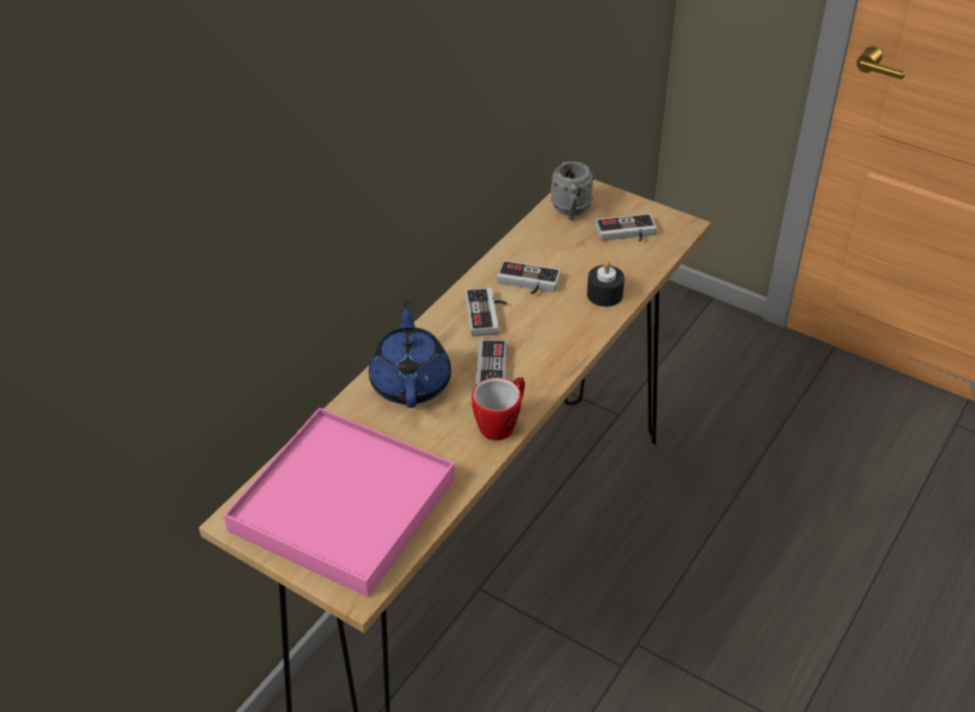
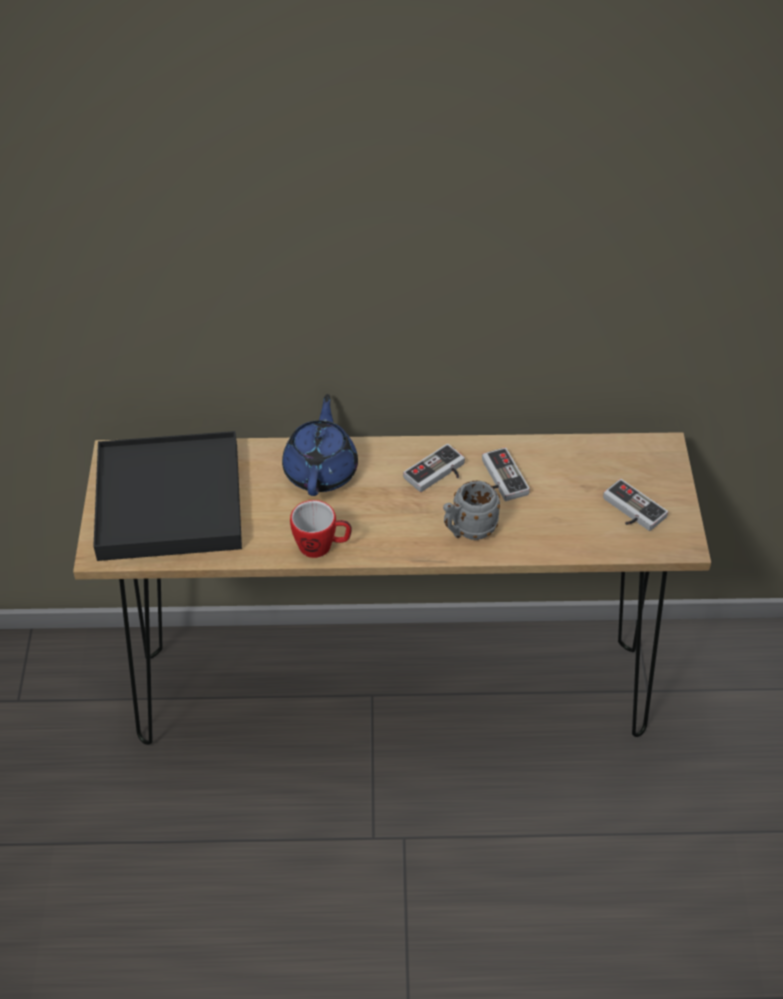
camera: 55 degrees right, 5 degrees up
pink tray [224,408,455,597] -> black tray [93,431,242,561]
blue teapot [369,300,451,408] -> blue teapot turned 45 degrees counterclockwise [282,394,358,496]
game controller [476,339,506,385] -> none
grey mug [551,161,594,220] -> grey mug moved to [443,481,500,540]
black candle [587,261,625,307] -> none

